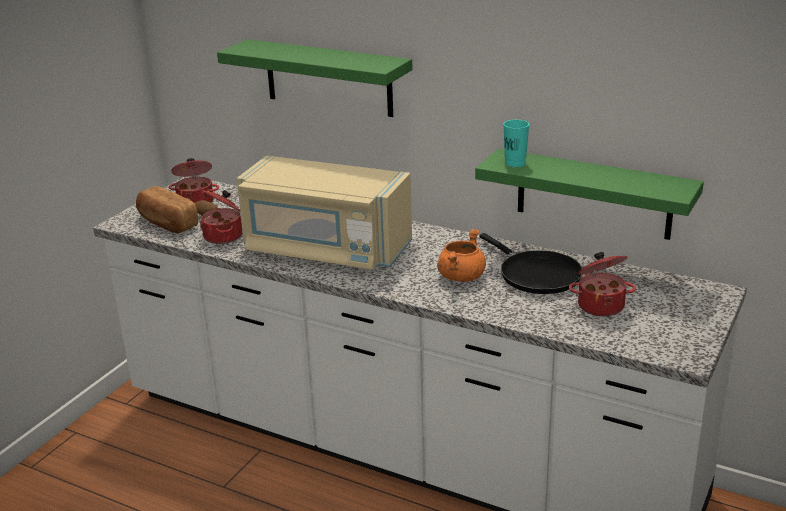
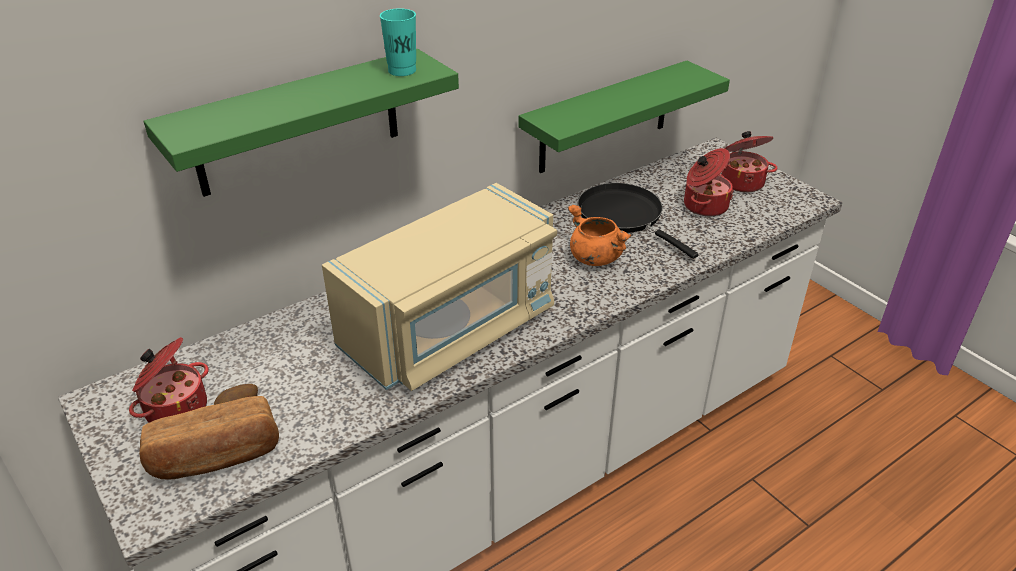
camera: 65 degrees left, 10 degrees up
cooking pot [199,190,242,244] -> cooking pot moved to [722,131,777,192]
black frying pan [479,233,582,294] -> black frying pan turned 120 degrees counterclockwise [578,183,699,259]
turquoise cup [503,120,529,167] -> turquoise cup moved to [380,8,416,76]

